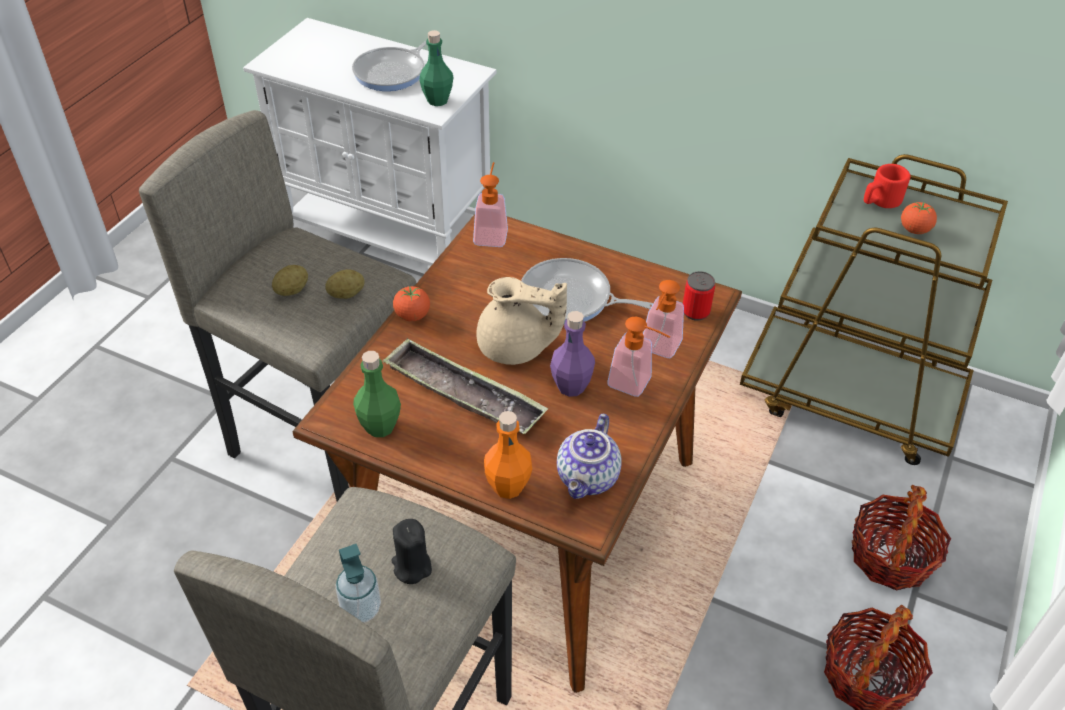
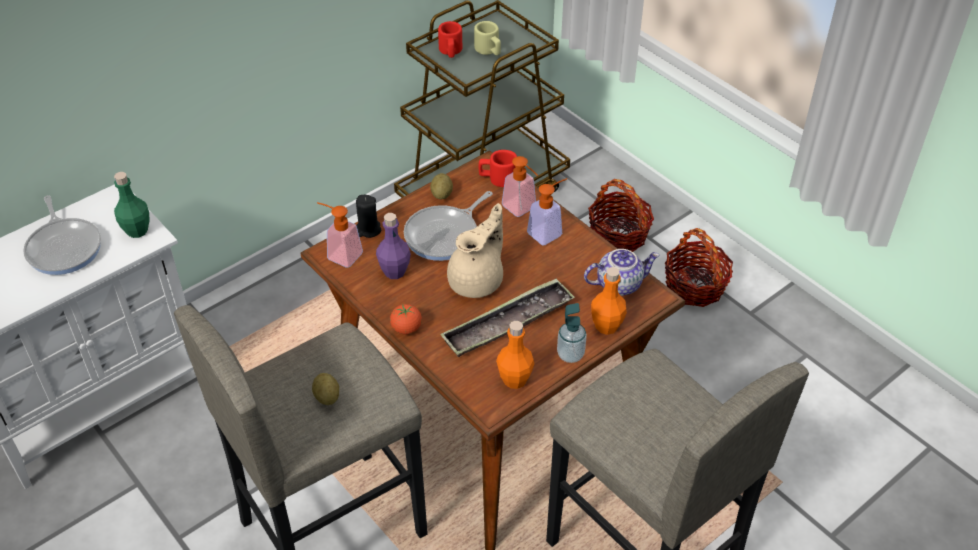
camera: 65 degrees left, 0 degrees up
potato [326,269,365,299] -> potato moved to [430,173,453,199]
soap dispenser [335,544,381,623] -> soap dispenser moved to [557,303,587,363]
green bottle [353,351,401,437] -> orange bottle [496,321,534,389]
black candle [391,519,432,584] -> black candle moved to [356,195,381,238]
purple bottle [550,311,595,397] -> purple bottle moved to [376,213,411,279]
teapot [557,414,622,499] -> teapot turned 60 degrees counterclockwise [584,249,660,296]
can [683,271,715,321] -> red mug [479,150,517,187]
tomato [901,202,937,234] -> beige mug [474,21,501,55]

